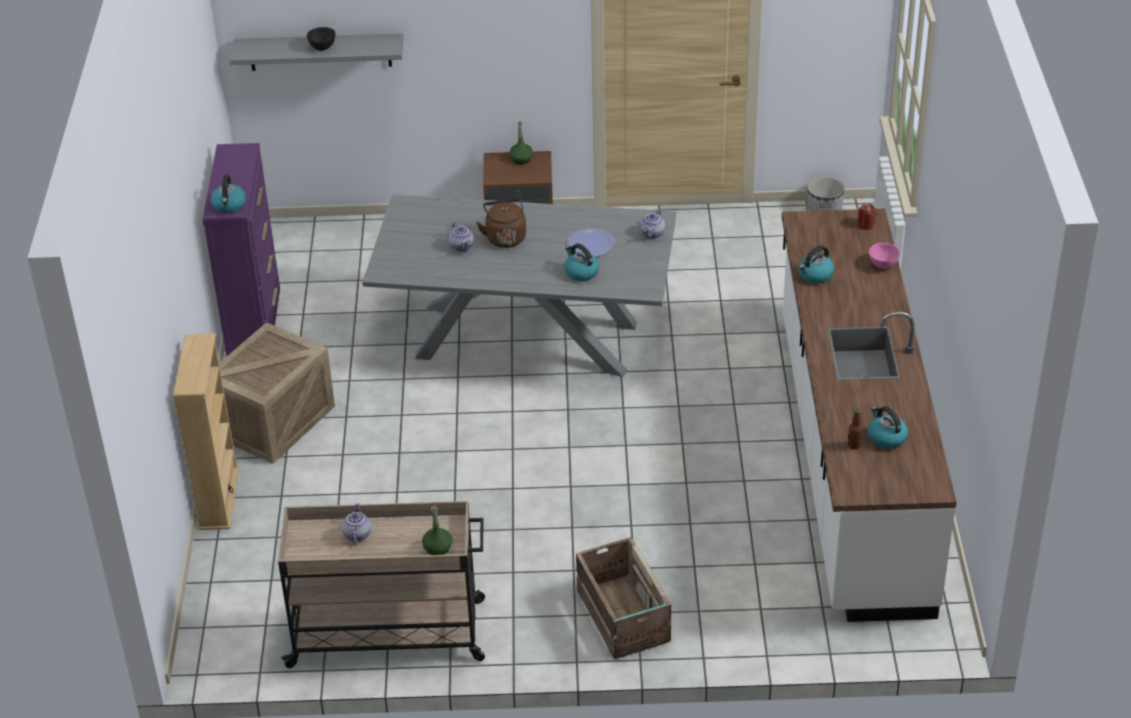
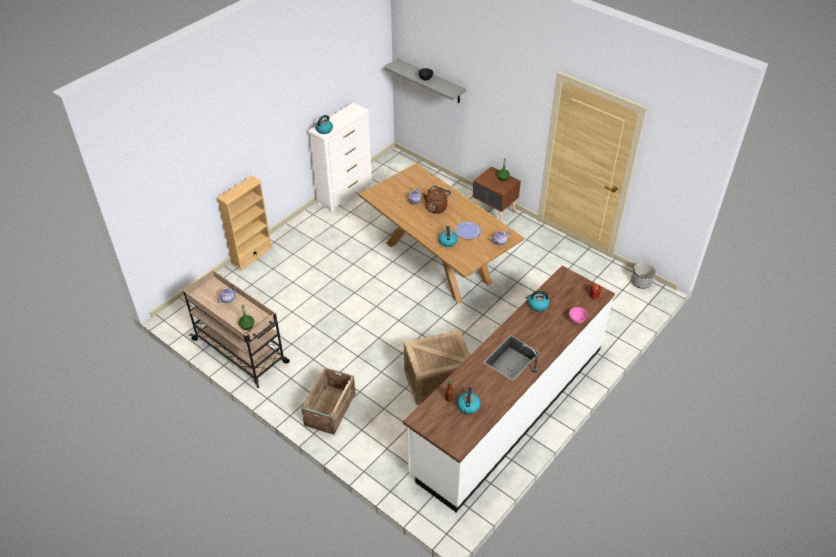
camera: 40 degrees right, 5 degrees up
purple dresser [202,143,280,357] -> white dresser [308,103,372,213]
crate [219,322,335,464] -> crate moved to [404,330,470,405]
grey dining table [362,194,676,377] -> brown dining table [359,163,524,304]

